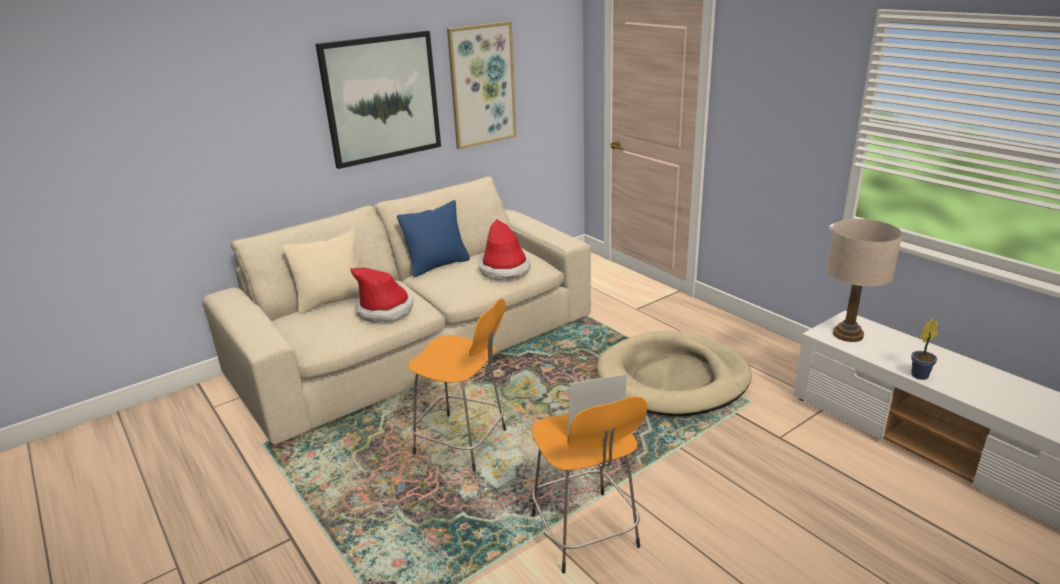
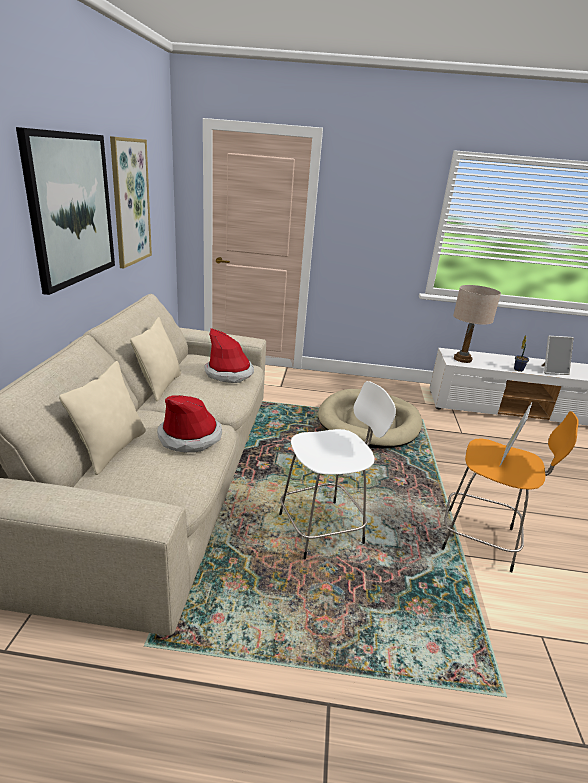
camera: 50 degrees left, 0 degrees up
blue pillow [397,200,470,277] -> beige pillow [130,317,181,401]
orange stool [408,299,506,471] -> white stool [279,381,396,559]
none -> picture frame [541,336,574,375]

